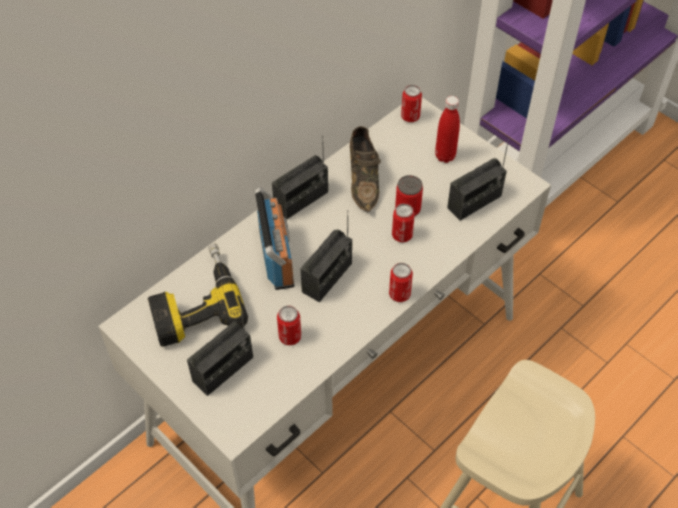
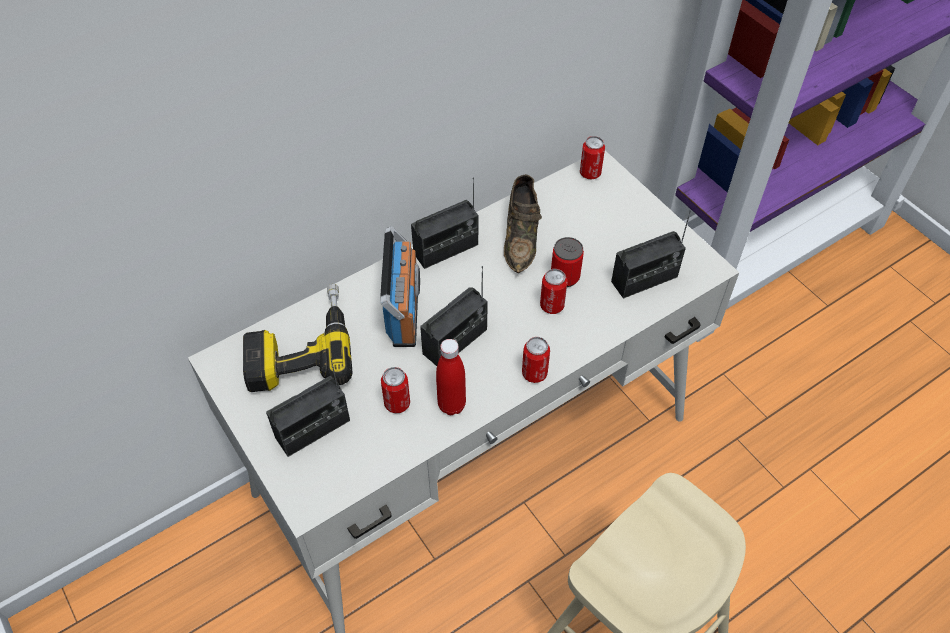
camera: 10 degrees right, 0 degrees up
red bottle [435,96,460,163] -> red bottle moved to [436,339,466,415]

